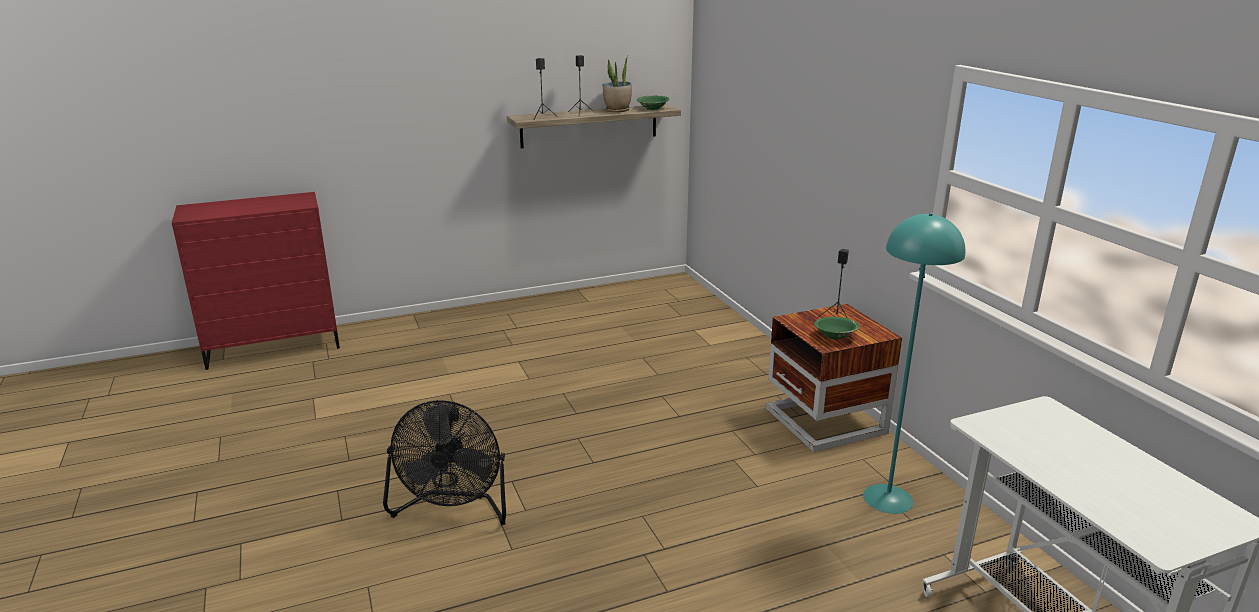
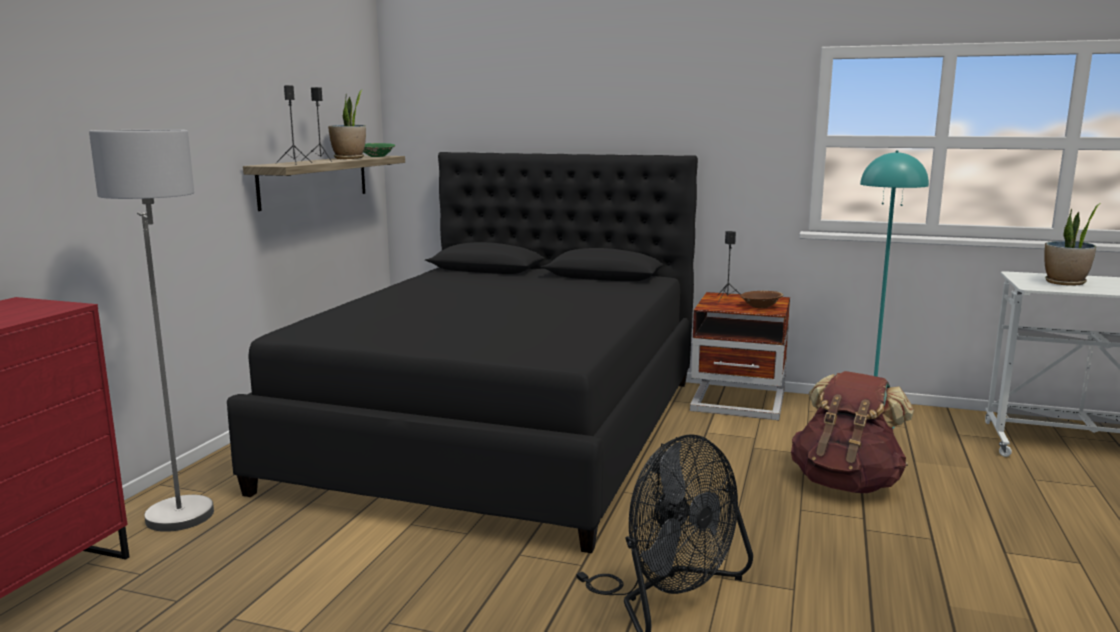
camera: 50 degrees left, 10 degrees down
green bowl [814,317,860,340] -> brown bowl [740,291,783,309]
none -> grey floor lamp [89,130,214,532]
none -> black bed [227,152,698,553]
none -> brown backpack [791,371,914,493]
none -> potted plant [1044,203,1101,285]

